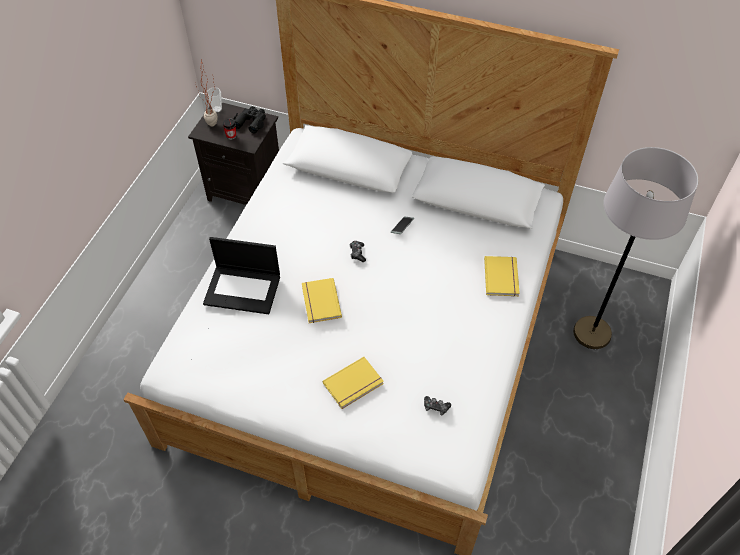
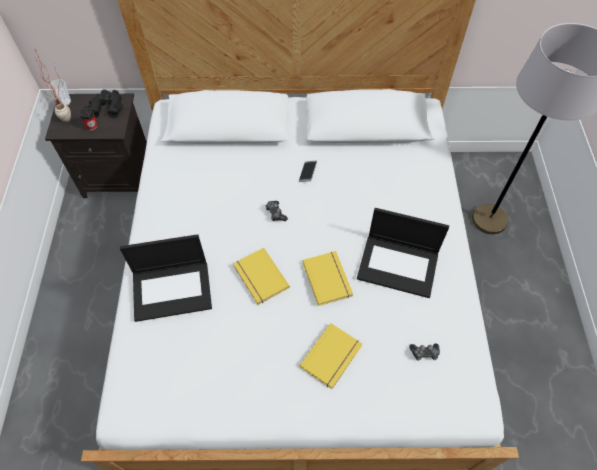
camera: 20 degrees left, 5 degrees up
yellow book [484,256,520,297] -> yellow book moved to [302,251,353,306]
none -> laptop [357,208,449,298]

